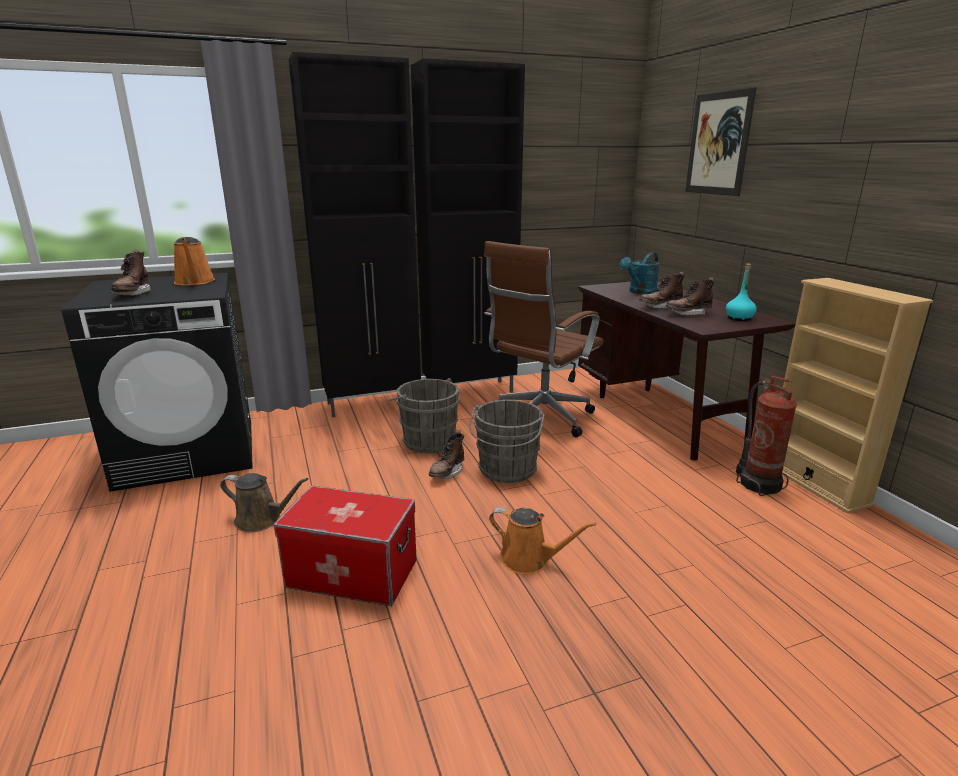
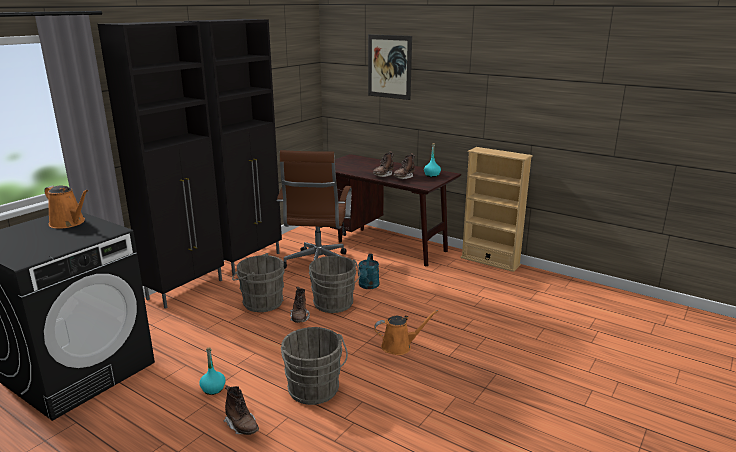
camera: 35 degrees left, 0 degrees up
brown boot [111,250,151,296] -> brown boot moved to [224,386,259,435]
brown watering can [220,473,308,532] -> turquoise bottle [199,347,225,395]
storage box [274,486,417,606] -> grey bucket [281,327,348,405]
turquoise watering can [620,253,659,294] -> turquoise watering can moved to [358,254,379,289]
fire extinguisher [736,376,797,496] -> none

